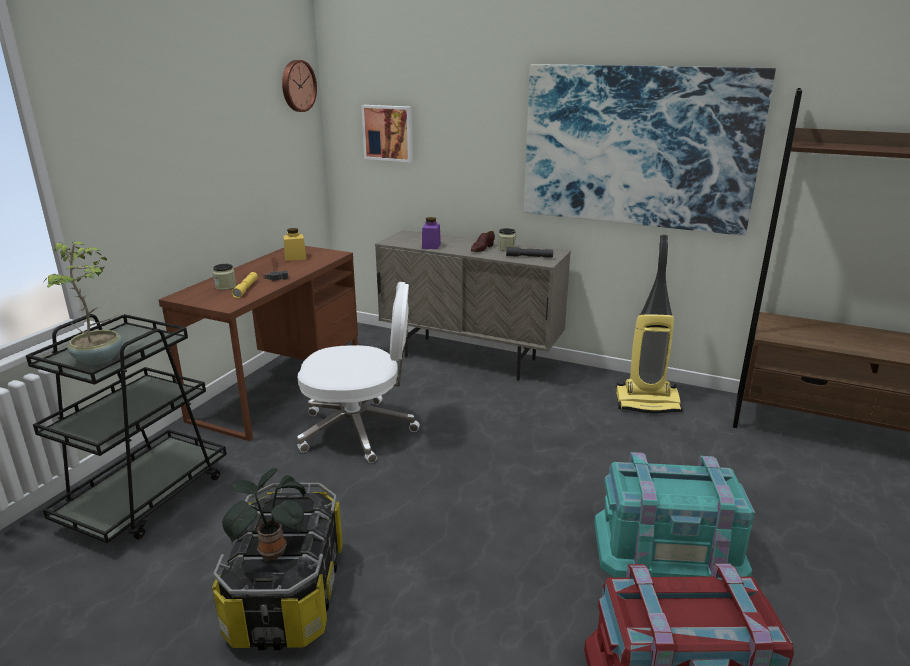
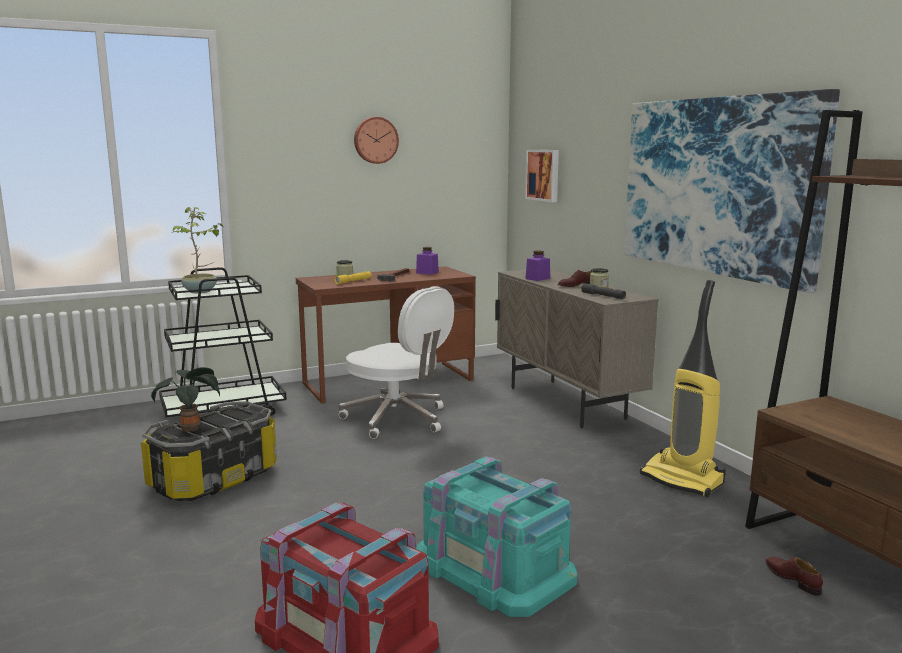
camera: 40 degrees right, 10 degrees down
wall clock [282,60,317,112] -> wall clock moved to [354,117,399,164]
yellow jar [283,228,307,261] -> purple jar [416,247,439,275]
none -> brown shoe [765,557,823,596]

